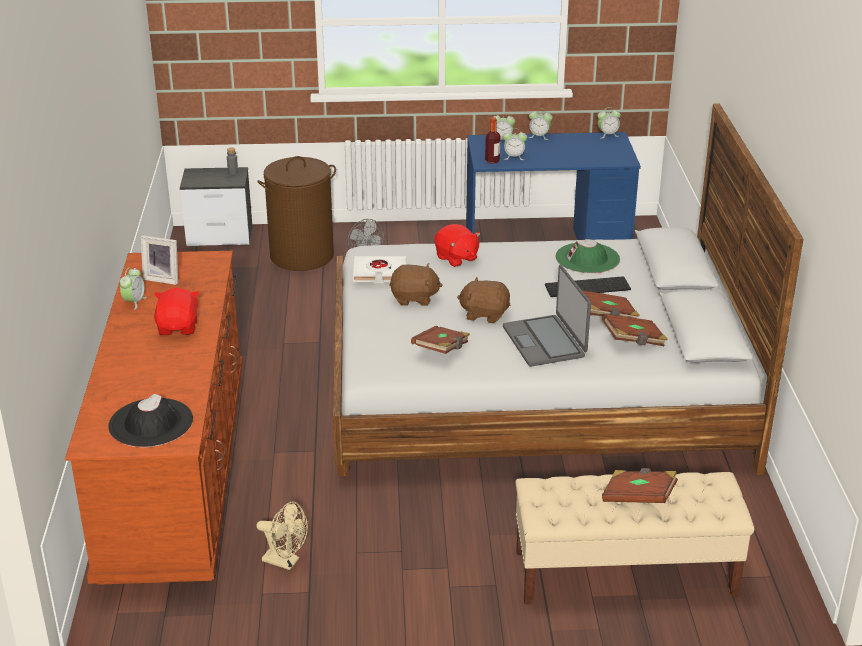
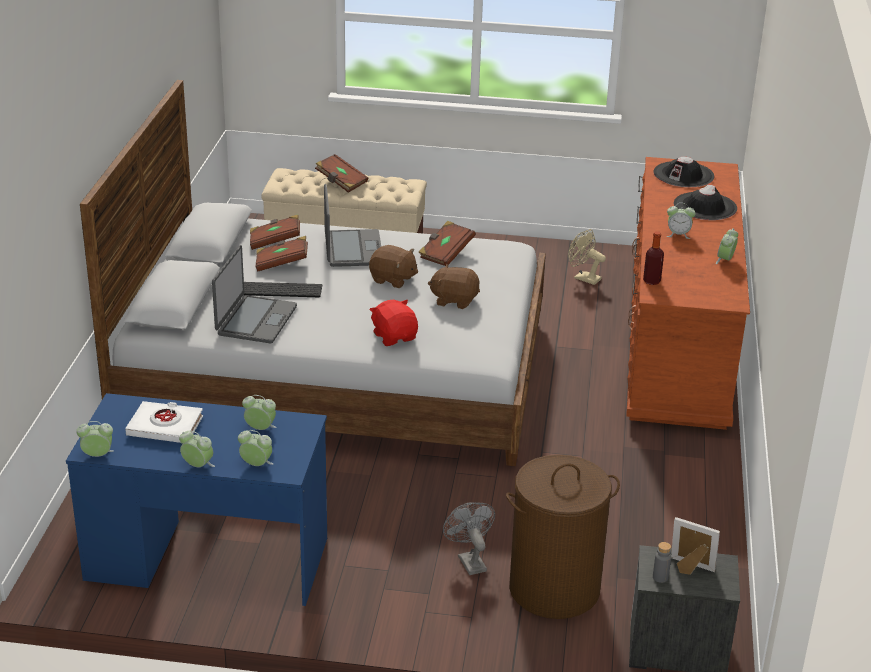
camera: 170 degrees left, 0 degrees up
picture frame [141,235,178,285] -> picture frame moved to [671,517,720,575]
red plush toy [154,288,199,335] -> alarm clock [667,203,696,239]
white book [353,256,406,283] -> white book moved to [125,401,203,443]
bottle [485,117,500,163] -> bottle moved to [643,231,664,285]
green hat [555,239,620,273] -> laptop [212,245,297,343]
none -> black hat [674,184,737,220]

